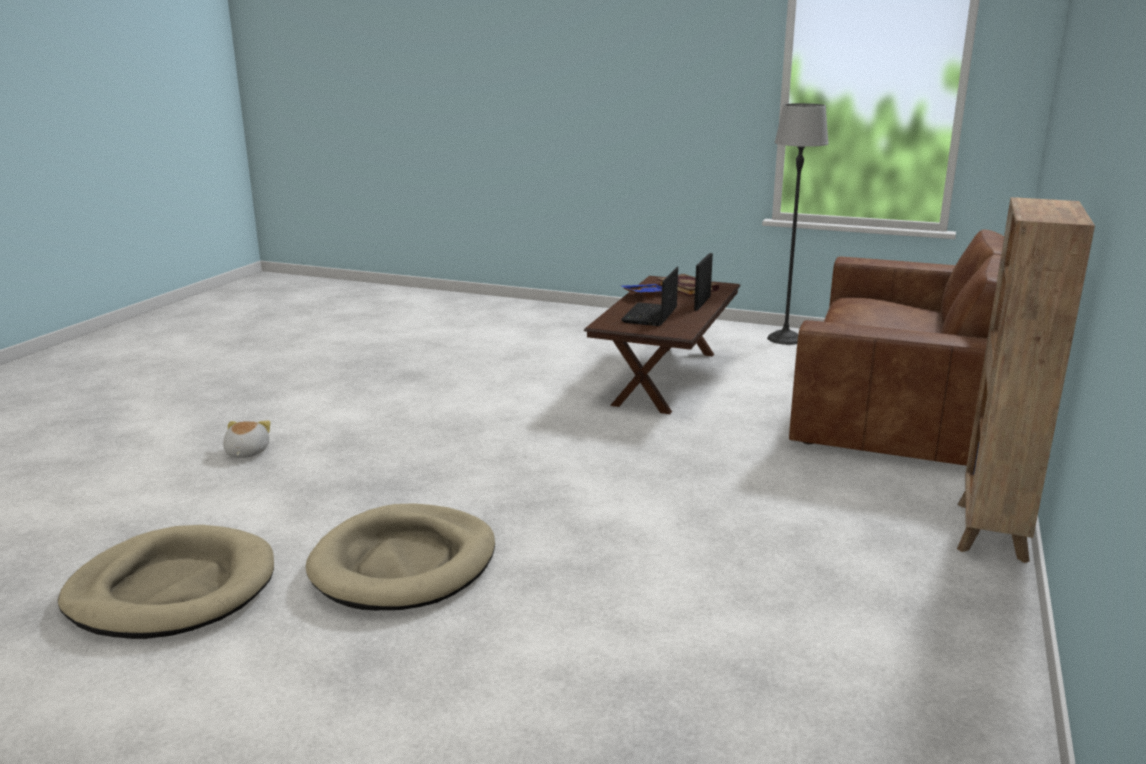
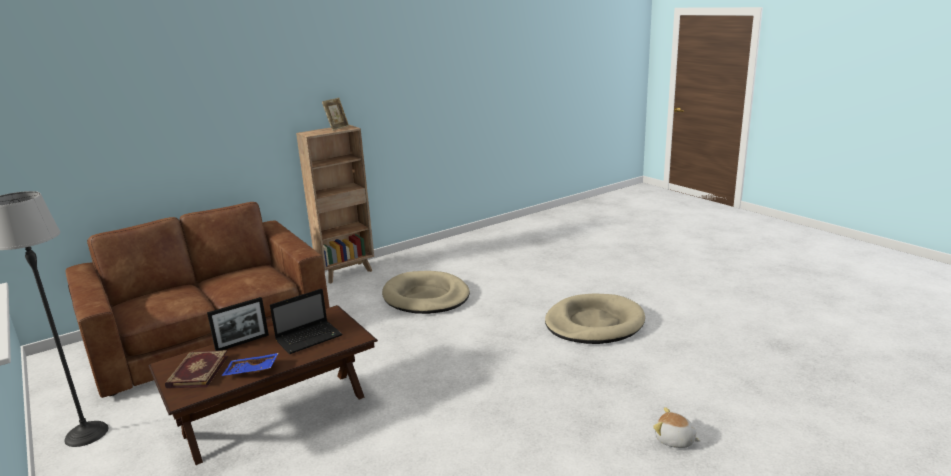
camera: 145 degrees left, 0 degrees up
beige dog bed [58,525,274,639] -> beige dog bed moved to [382,271,470,314]
plush toy [223,421,271,458] -> plush toy turned 90 degrees clockwise [653,407,701,448]
none -> picture frame [322,98,349,131]

